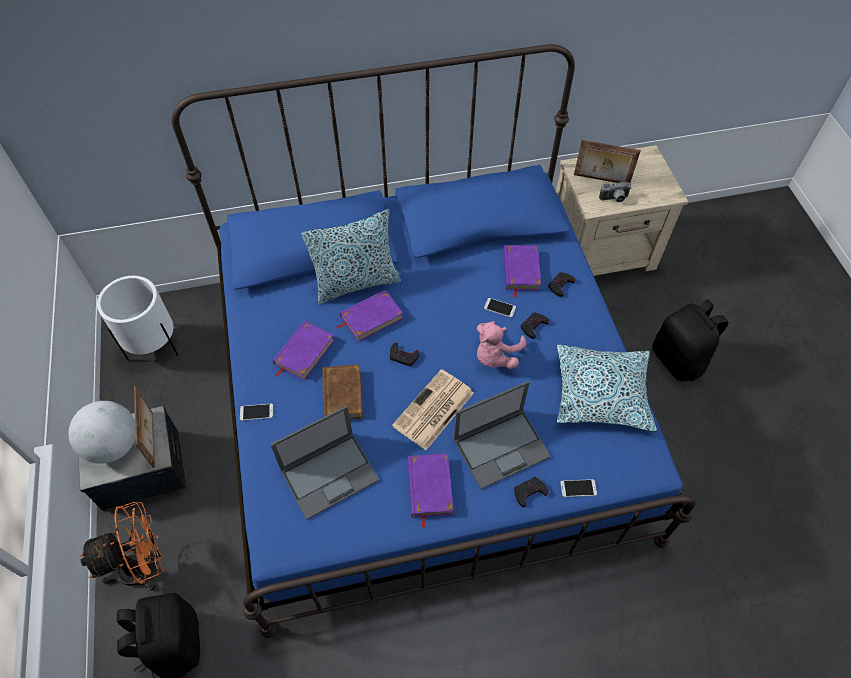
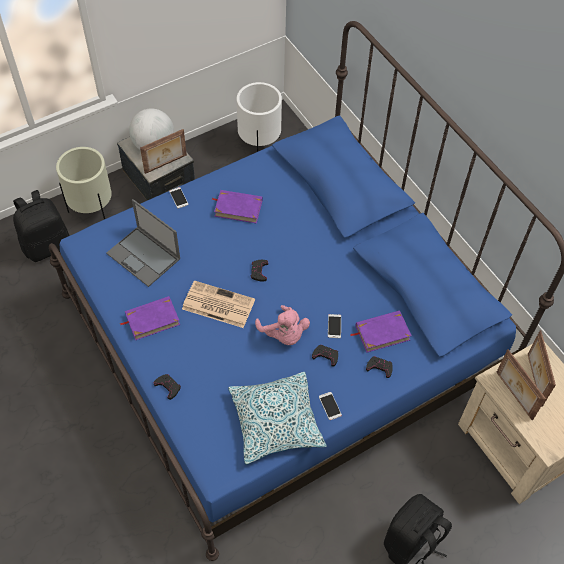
camera: 70 degrees right, 0 degrees up
orange fan [79,502,163,591] -> beige planter [56,147,112,219]
pillow [301,209,401,304] -> none
brown book [322,364,363,419] -> none
purple book [336,290,403,342] -> none
laptop [454,381,551,489] -> none
pink plush toy [477,321,526,369] -> pink plush toy turned 135 degrees counterclockwise [255,305,310,345]
phone [560,479,597,497] -> phone moved to [319,392,342,420]
camera [599,182,631,202] -> picture frame [496,349,546,420]

